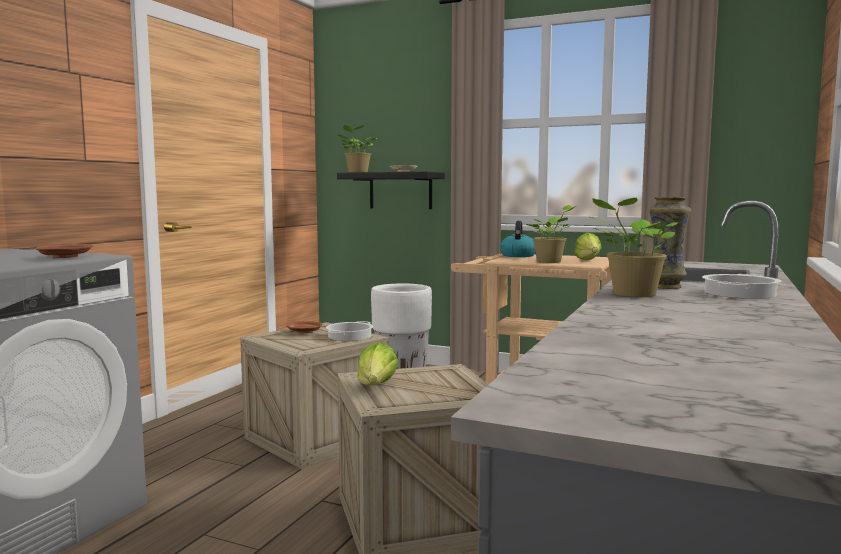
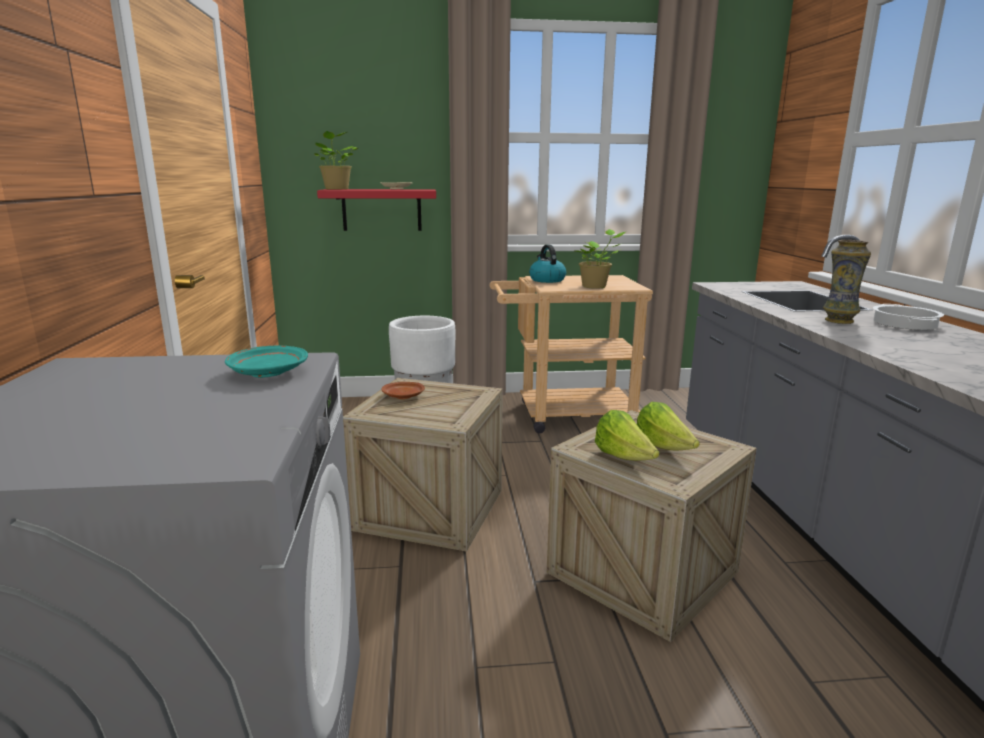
camera: 30 degrees left, 10 degrees up
brown plate [36,244,93,258] -> turquoise plate [225,345,308,378]
cooking pot [326,321,373,341] -> none
black shelf [337,172,445,209] -> red shelf [317,189,436,231]
lettuce [574,233,602,260] -> lettuce moved to [637,402,700,450]
potted plant [588,198,679,297] -> none

